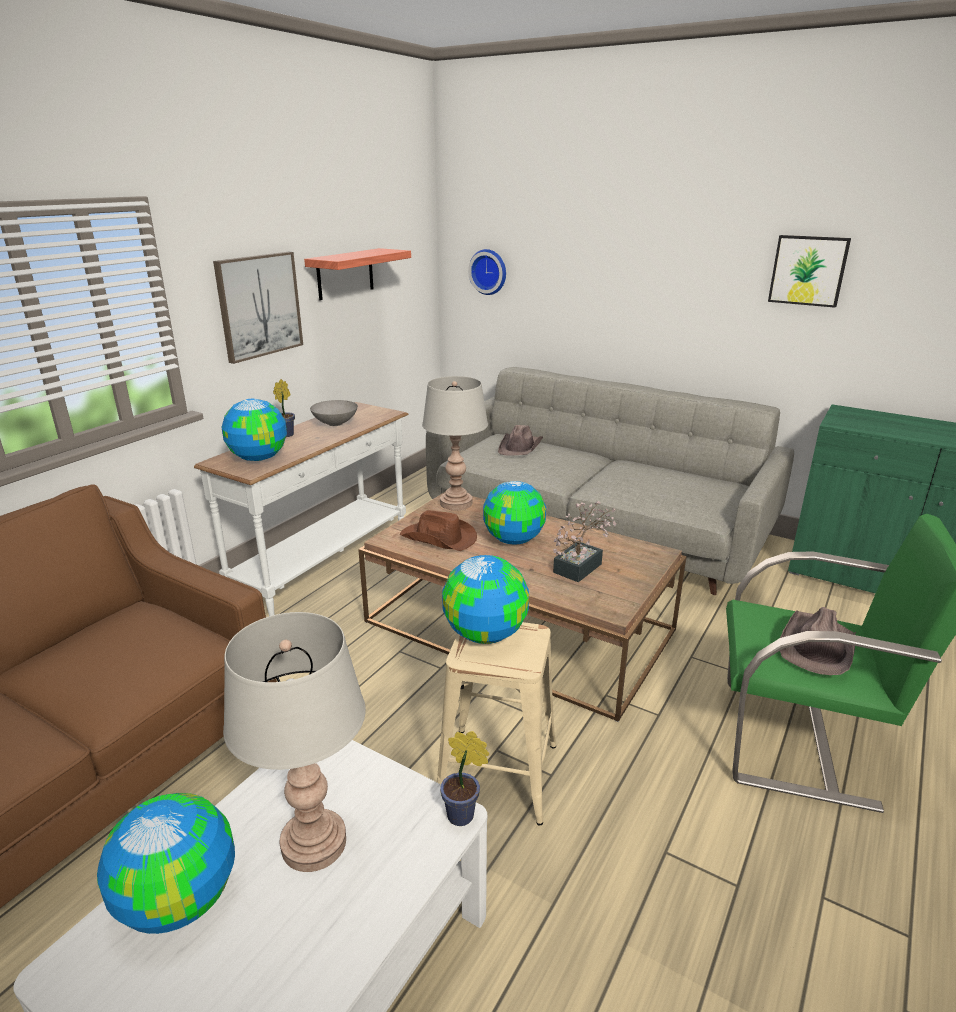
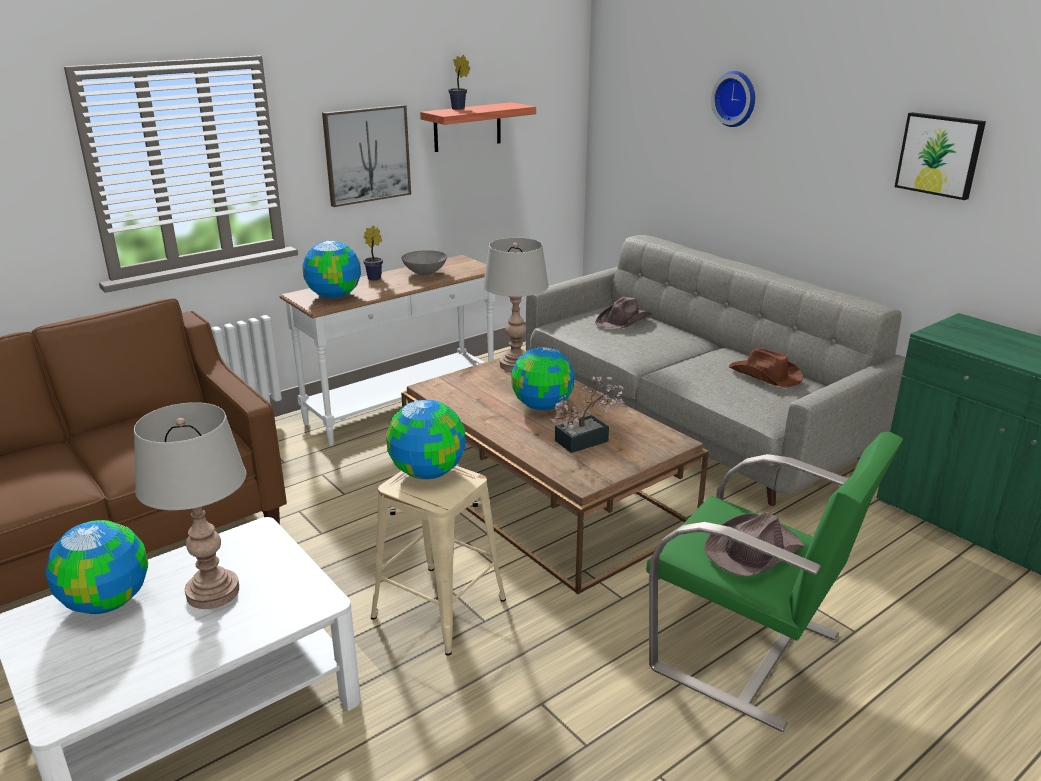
camera: 20 degrees right, 0 degrees up
brown hat [400,510,477,551] -> brown hat moved to [729,348,803,388]
potted plant [440,731,490,826] -> potted plant moved to [448,55,470,110]
wall clock [468,249,506,295] -> wall clock moved to [711,71,755,127]

